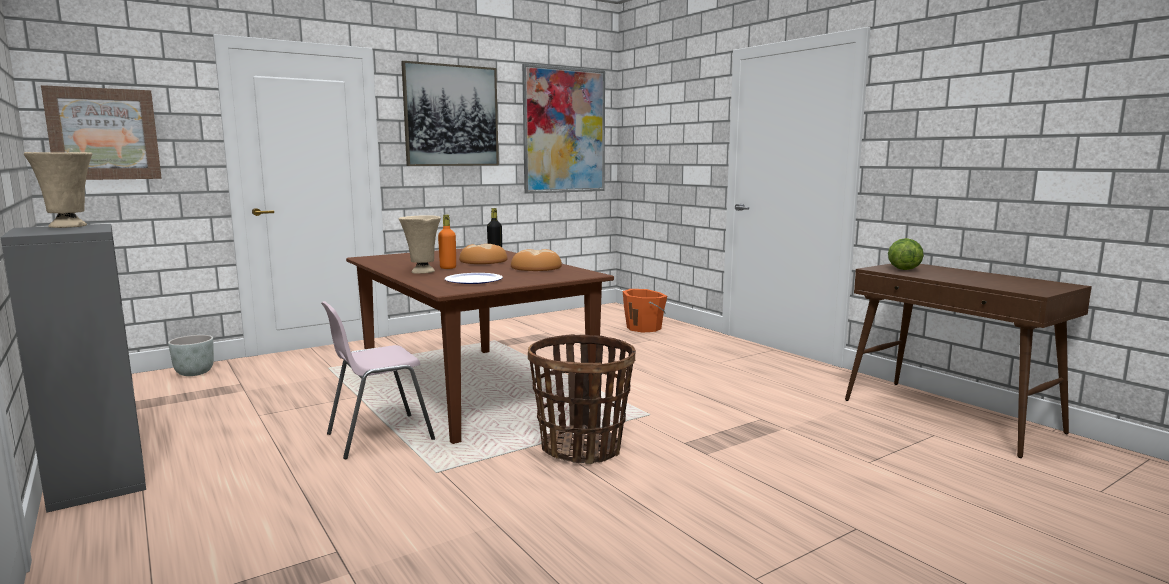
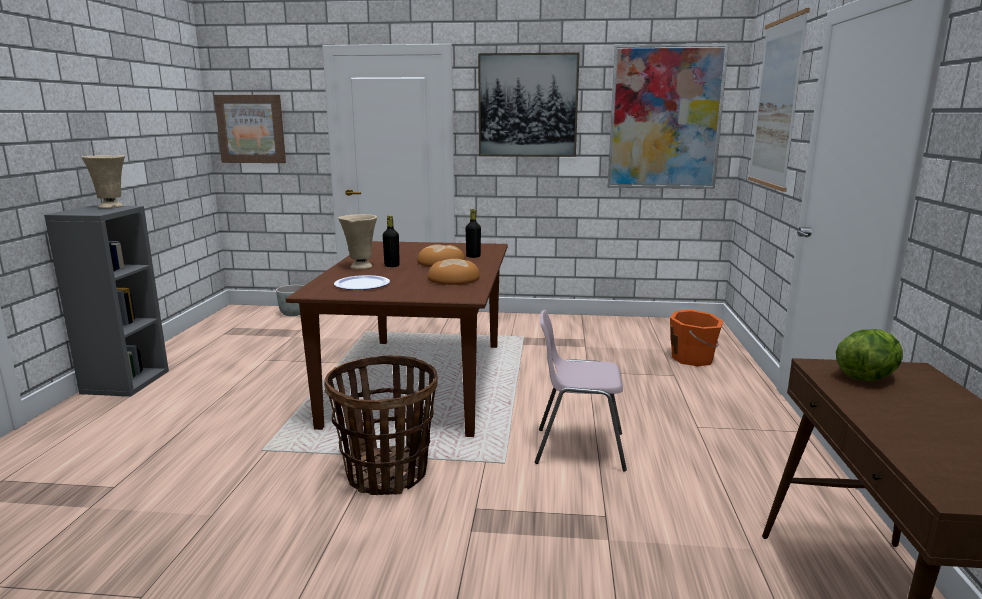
camera: 40 degrees right, 5 degrees up
pink chair [321,301,435,459] -> pink chair moved to [535,310,627,472]
orange bottle [438,215,456,269] -> black bottle [383,215,400,267]
none -> picture [748,8,810,192]

